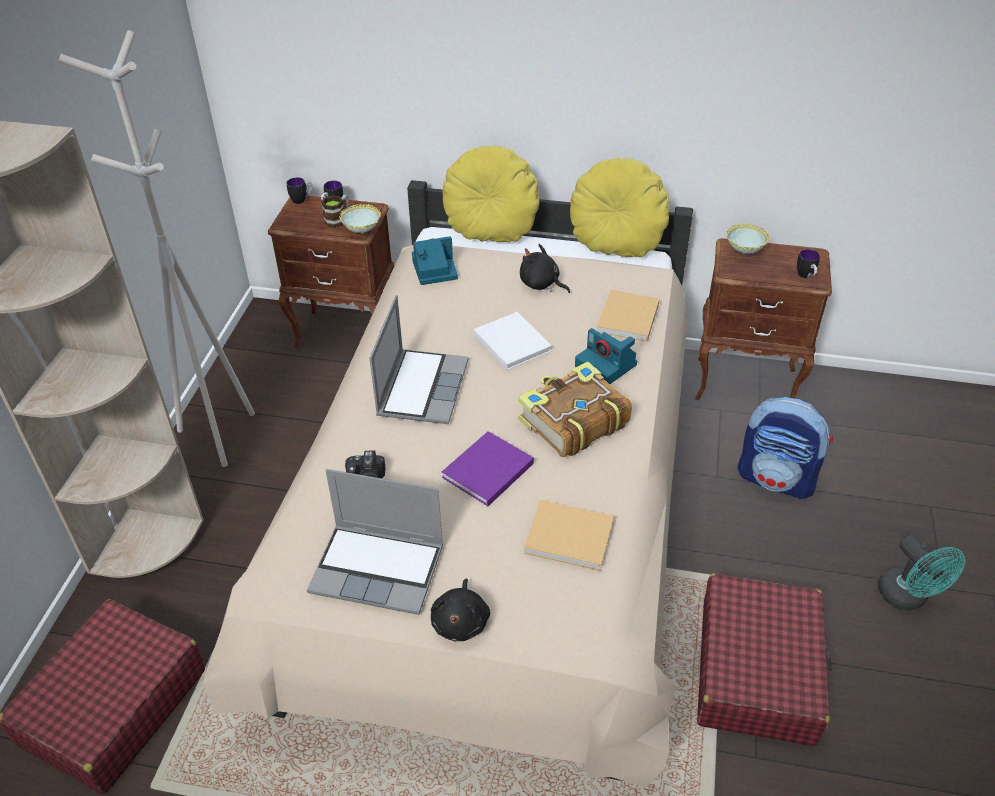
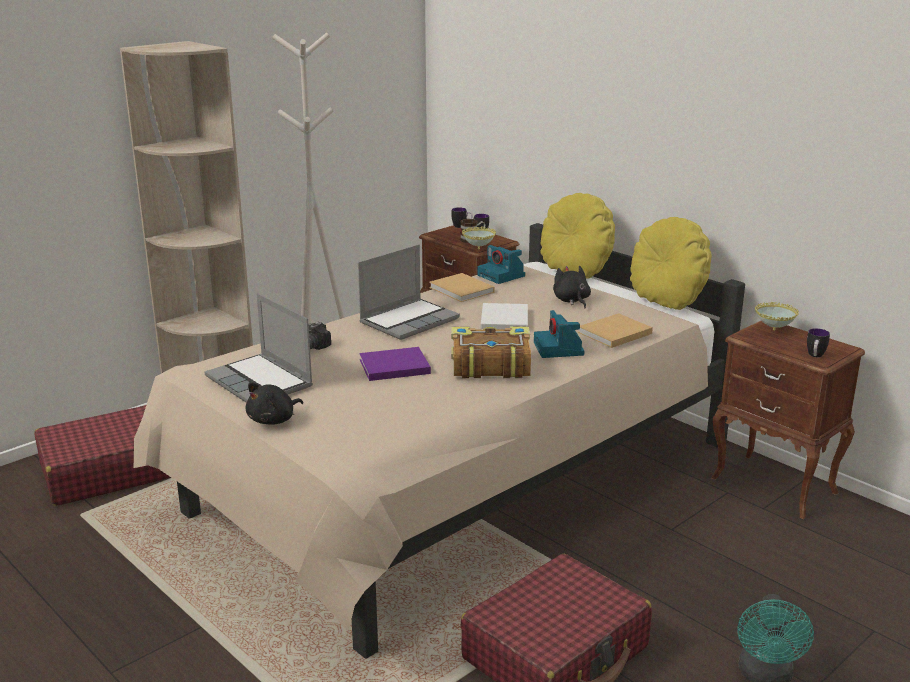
camera: 35 degrees right, 20 degrees down
camera [412,236,458,285] -> camera turned 150 degrees counterclockwise [478,245,525,284]
beige book [524,500,614,571] -> beige book moved to [429,273,495,302]
backpack [738,397,833,500] -> none

